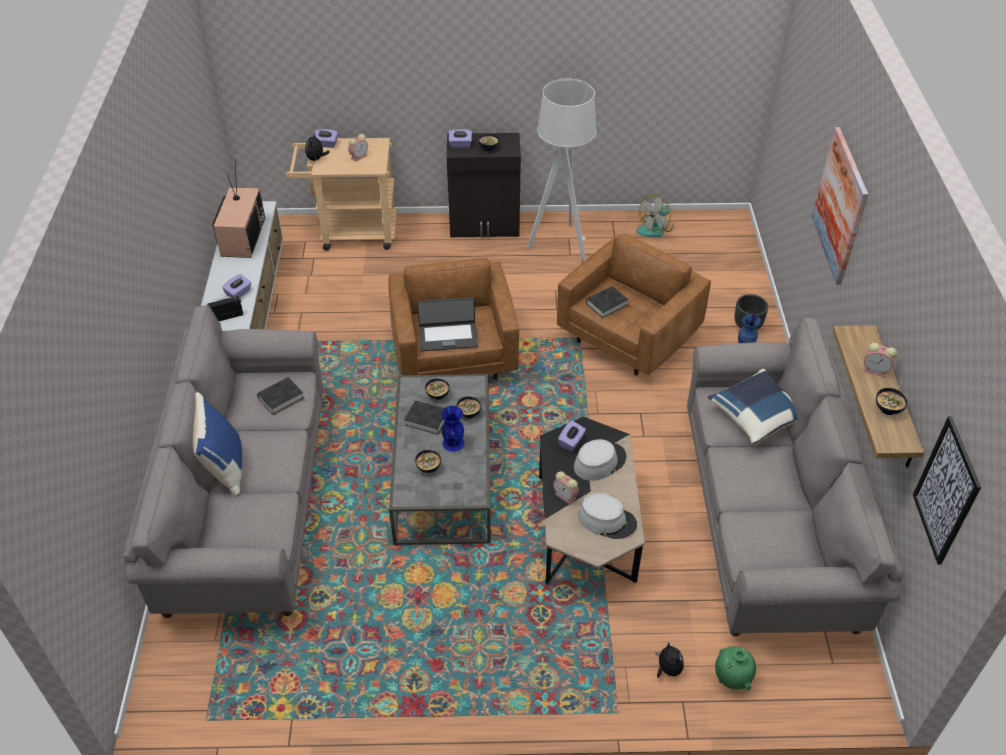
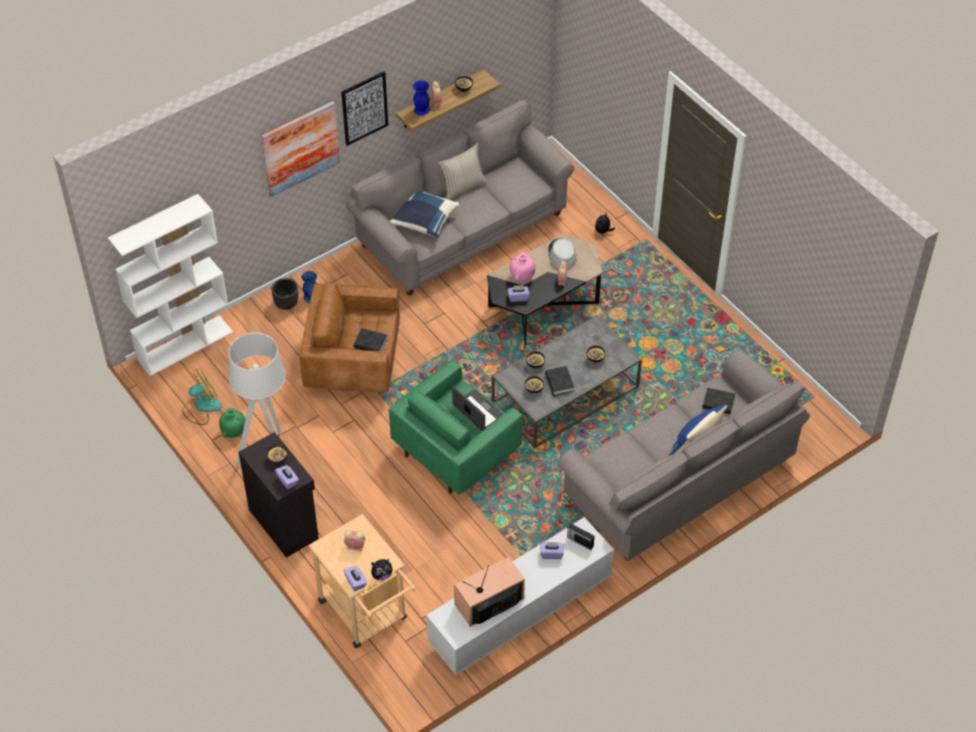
camera: 125 degrees left, 5 degrees up
black book [257,377,304,415] -> black book moved to [702,388,735,414]
brown armchair [388,258,519,380] -> green armchair [389,360,523,494]
blue vase [441,406,464,452] -> blue vase moved to [413,81,430,115]
grey hat [574,439,626,481] -> pink vase [510,253,535,282]
fan [636,194,674,237] -> fan turned 45 degrees counterclockwise [182,368,222,425]
green vase [715,647,756,691] -> green vase moved to [219,408,245,438]
picture [913,416,981,565] -> picture moved to [341,71,388,146]
none -> white bookcase [108,194,233,376]
none -> beige pillow [437,143,487,200]

